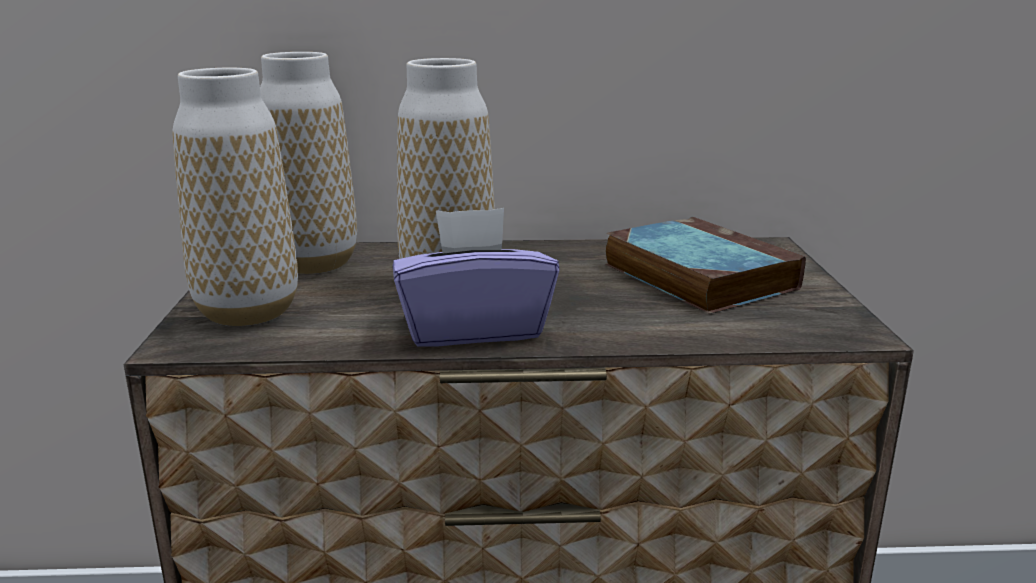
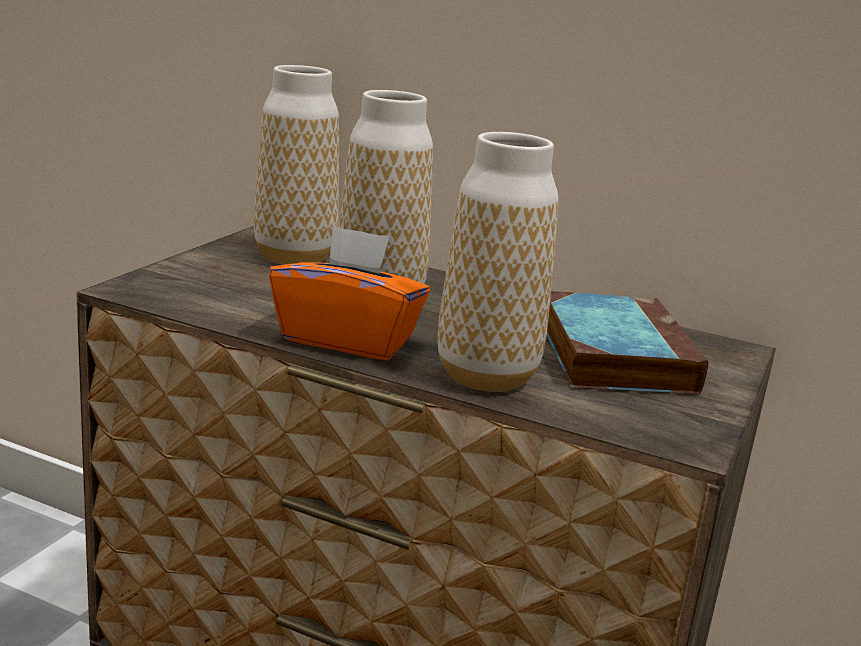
camera: 25 degrees right, 0 degrees up
vase [173,68,298,326] -> vase moved to [438,132,559,392]
purple tissue box [393,208,559,346] -> orange tissue box [269,225,430,360]

